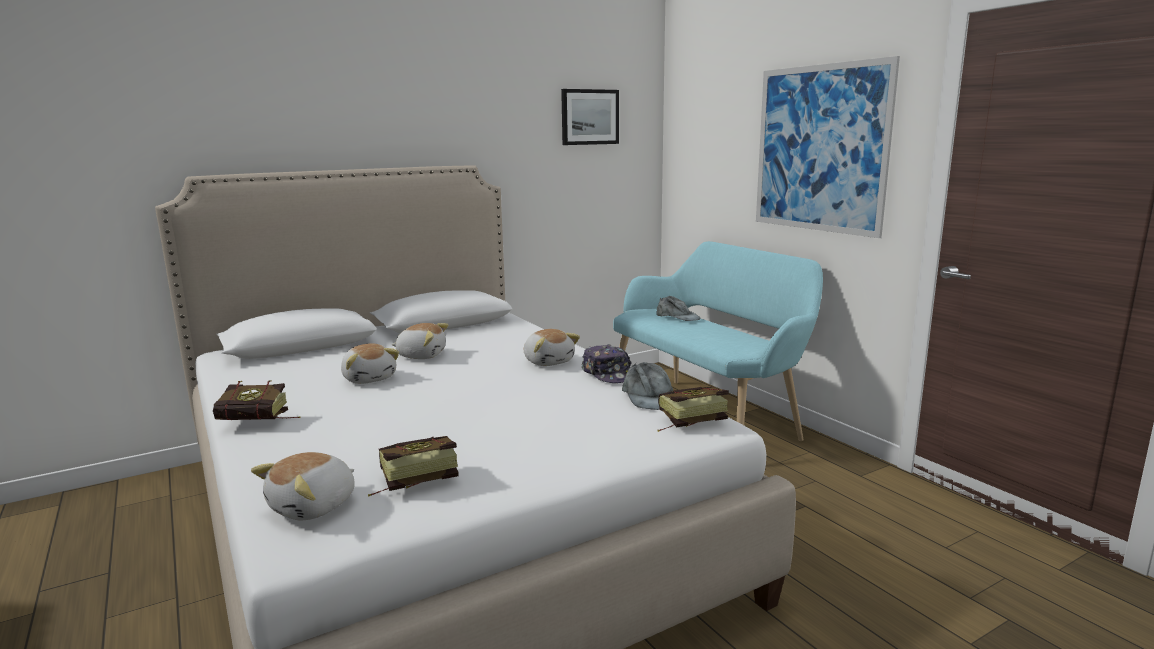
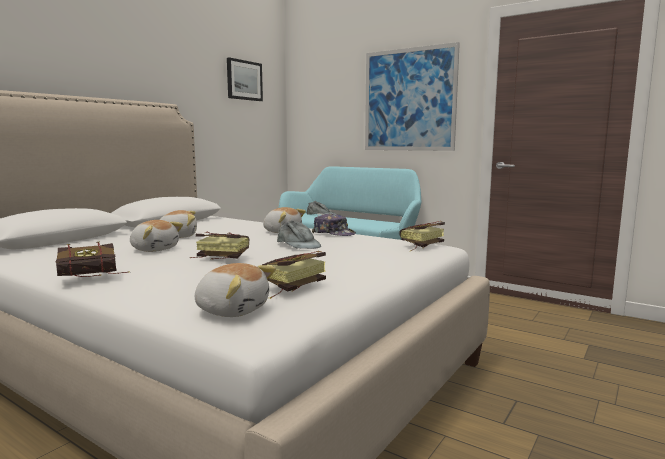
camera: 25 degrees left, 5 degrees down
plush toy [251,452,355,521] -> plush toy turned 75 degrees counterclockwise [195,263,276,317]
grey cap [622,362,673,410] -> grey cap moved to [277,220,321,249]
none -> book [189,232,249,259]

